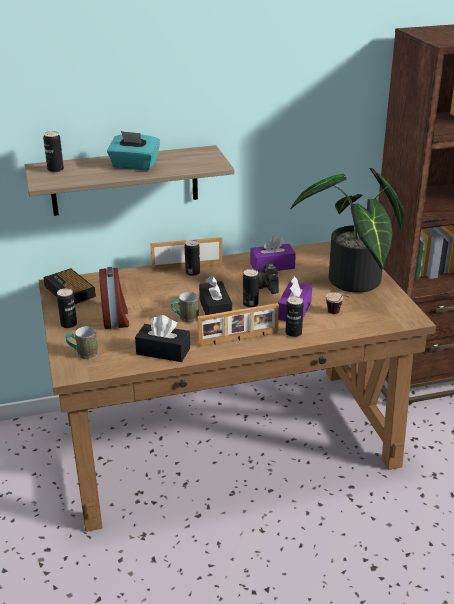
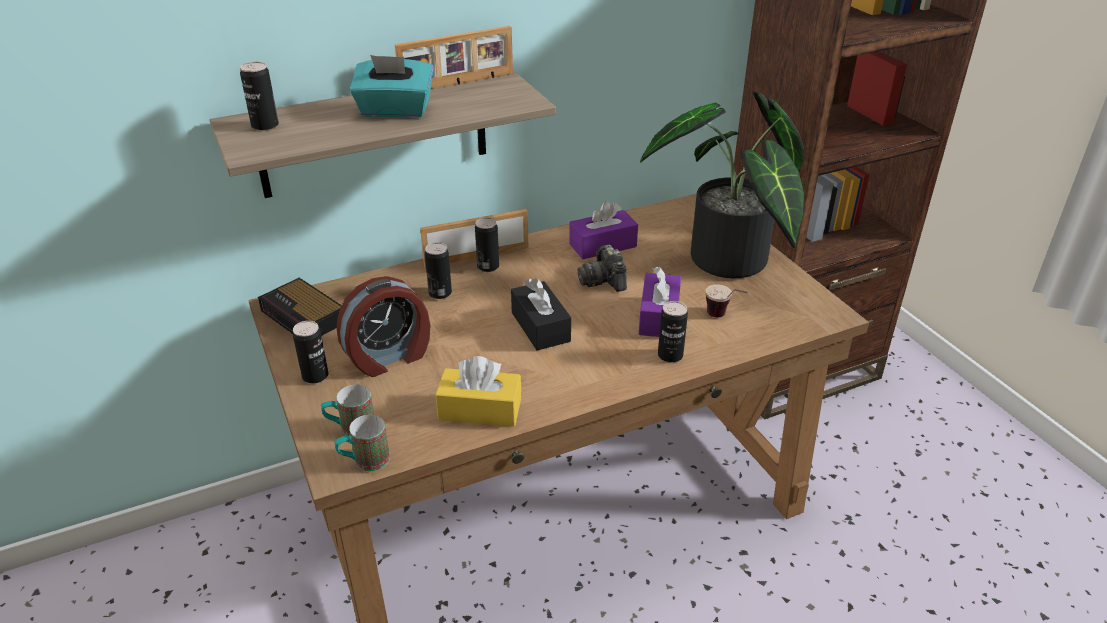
camera: 10 degrees left, 5 degrees up
alarm clock [99,267,129,329] -> alarm clock turned 75 degrees clockwise [336,276,430,377]
black tissue box [135,315,190,362] -> yellow tissue box [436,356,521,427]
mug [171,292,199,323] -> mug moved to [334,415,390,471]
picture frame [197,303,279,347] -> picture frame moved to [395,26,513,89]
can [243,269,259,308] -> can moved to [425,242,452,299]

